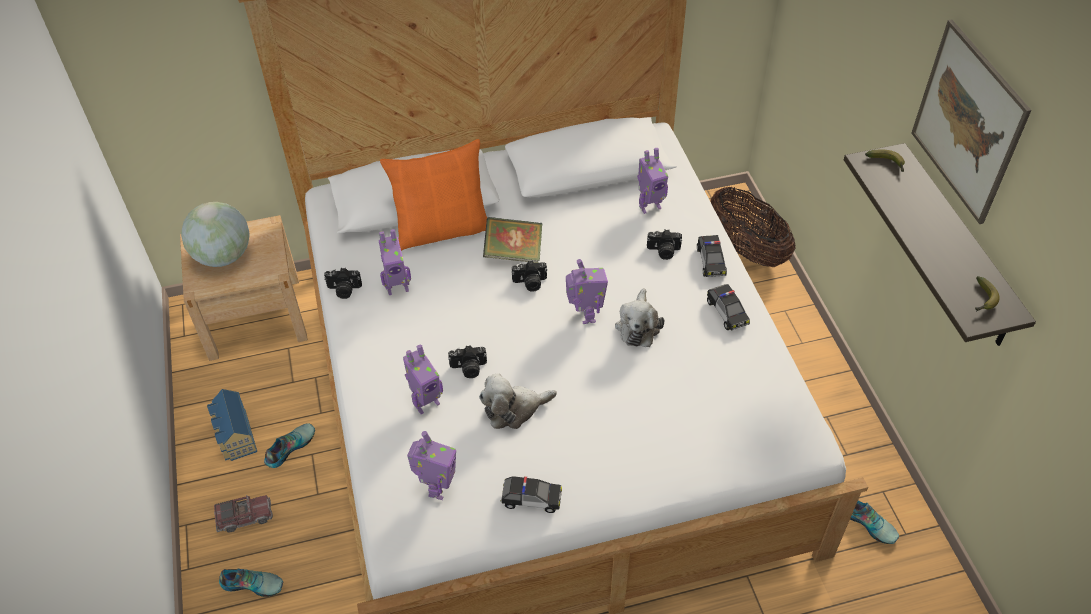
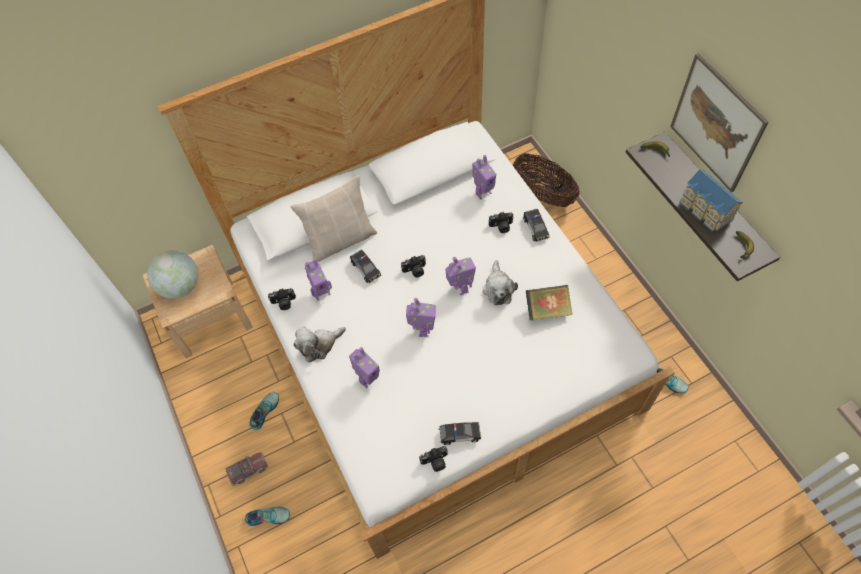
camera: 10 degrees left, 10 degrees up
toy house [207,389,257,461] -> toy house moved to [680,169,743,232]
orange pillow [380,139,487,251] -> beige pillow [291,175,377,262]
toy robot [407,431,456,500] -> toy robot moved to [406,298,436,337]
camera [448,345,487,378] -> camera moved to [419,446,448,472]
plush toy [479,373,557,429] -> plush toy moved to [293,326,346,362]
book [483,217,542,263] -> book moved to [526,285,573,320]
toy car [707,284,750,331] -> toy car moved to [350,249,381,283]

